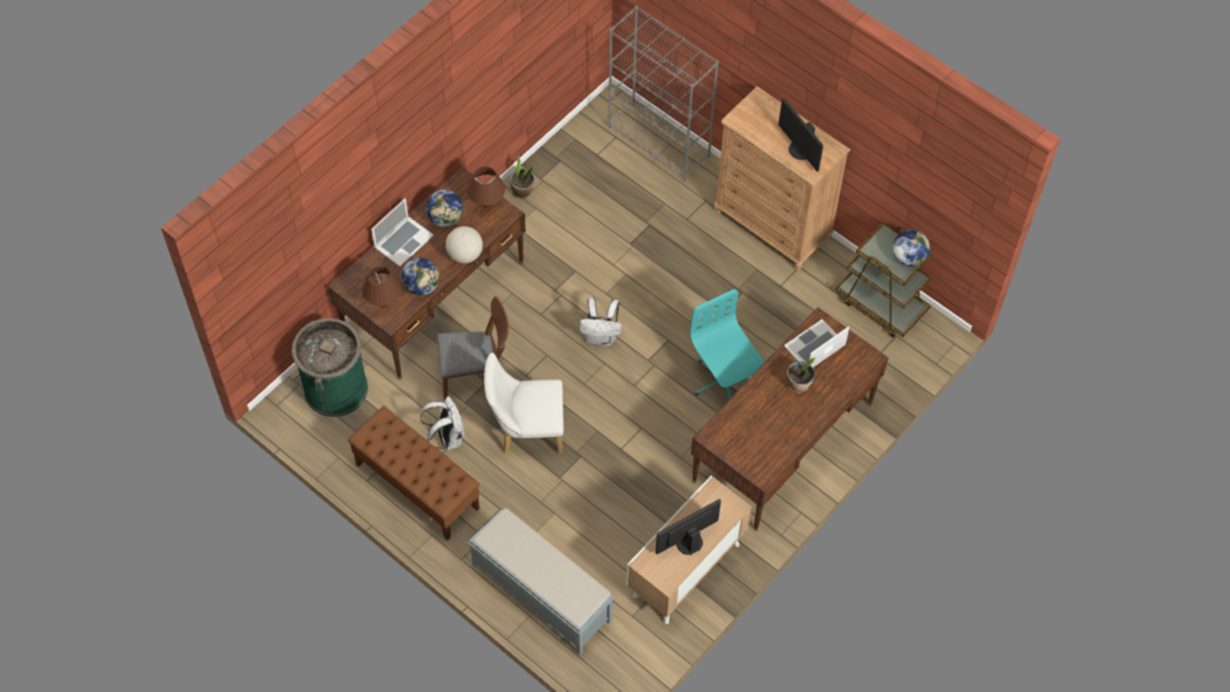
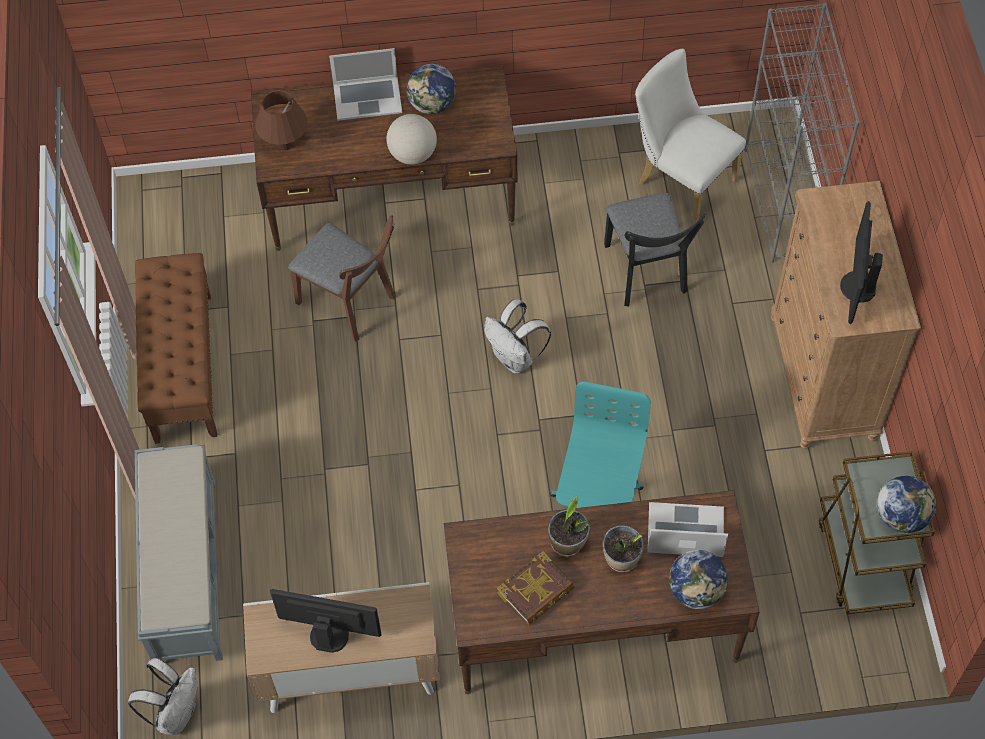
camera: 45 degrees right, 0 degrees up
green trash can [292,318,368,417] -> none
globe [401,258,439,296] -> globe moved to [669,550,728,609]
white backpack [420,396,464,450] -> white backpack moved to [128,658,197,735]
brown table lamp [467,166,505,208] -> none
white chair [484,352,564,454] -> white chair moved to [635,49,746,223]
potted plant [510,156,534,199] -> potted plant moved to [548,495,589,557]
none -> book [497,551,575,625]
none -> black chair [604,193,706,306]

